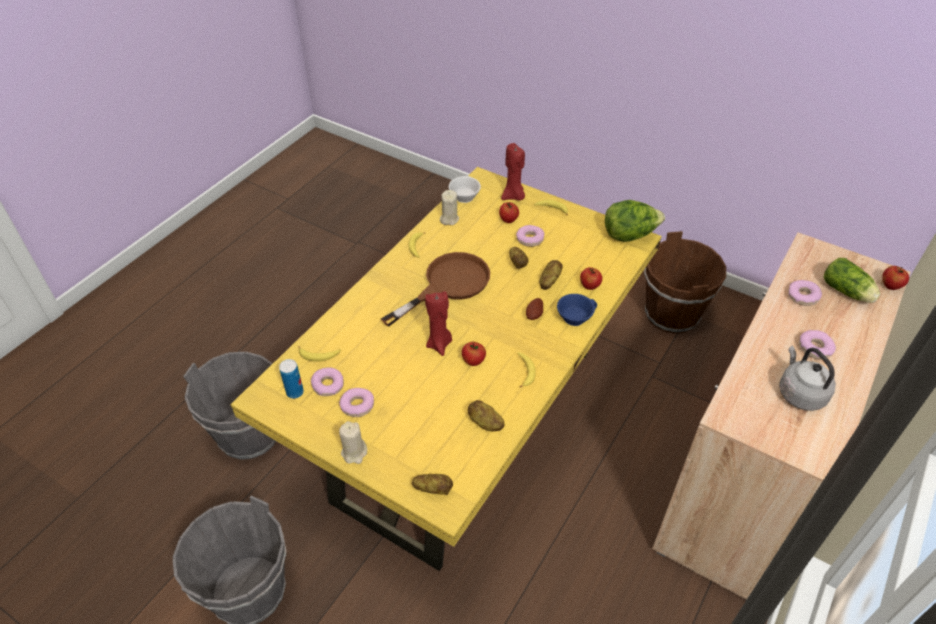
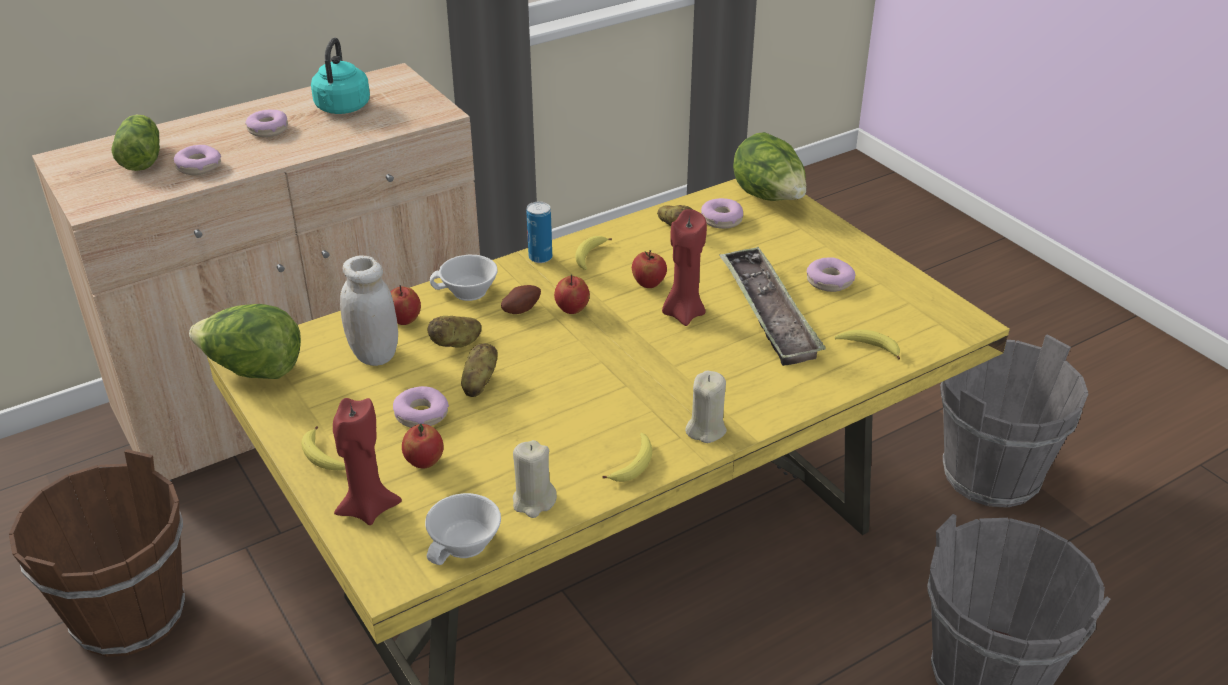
camera: 155 degrees left, 10 degrees down
can [279,359,304,399] -> can moved to [526,202,552,263]
donut [311,367,344,396] -> donut moved to [701,198,743,229]
beige candle [339,421,367,464] -> beige candle moved to [685,371,727,443]
brown frying pan [381,252,490,327] -> none
potato [412,474,453,495] -> lettuce [733,132,807,201]
blue cup [557,294,597,326] -> white cup [430,255,498,301]
grey kettle [779,346,836,411] -> turquoise kettle [311,38,370,114]
apple [882,266,909,290] -> apple moved to [554,274,590,314]
none -> white jar [340,255,398,366]
none -> tray [719,246,826,366]

